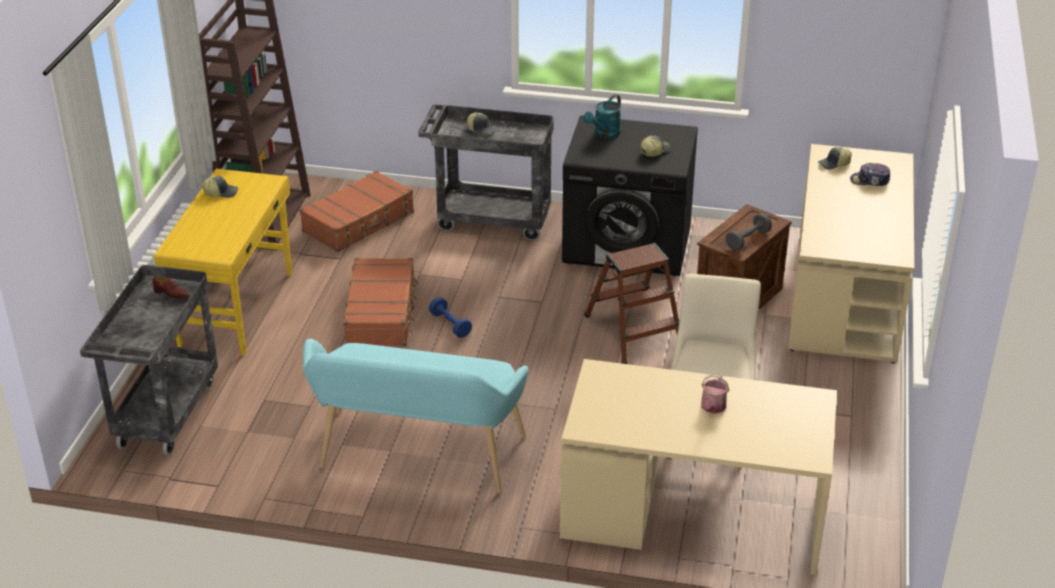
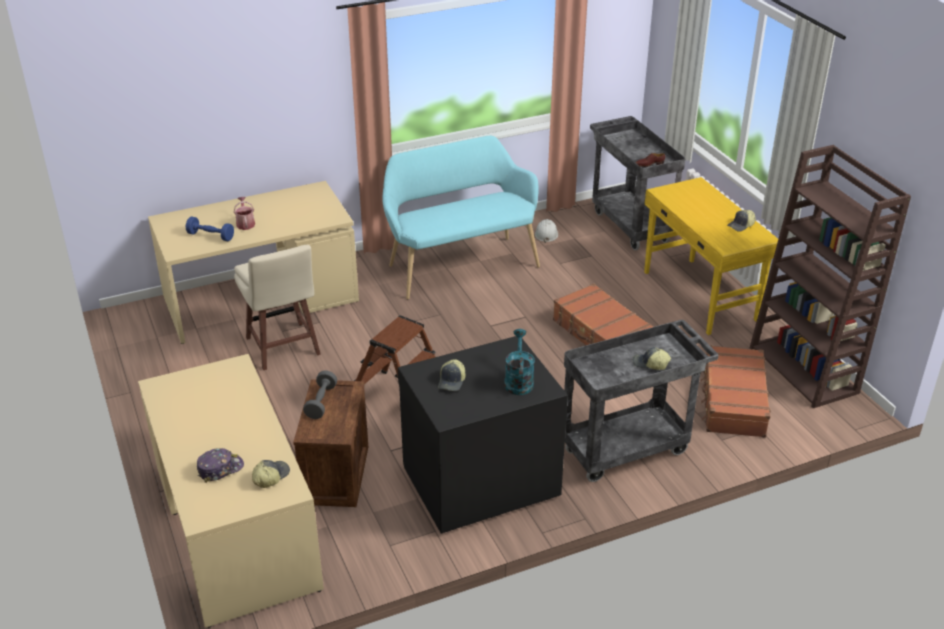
camera: 145 degrees right, 0 degrees up
blue dumbbell [429,297,472,338] -> blue dumbbell moved to [186,217,234,241]
none -> white hard hat [535,219,558,243]

